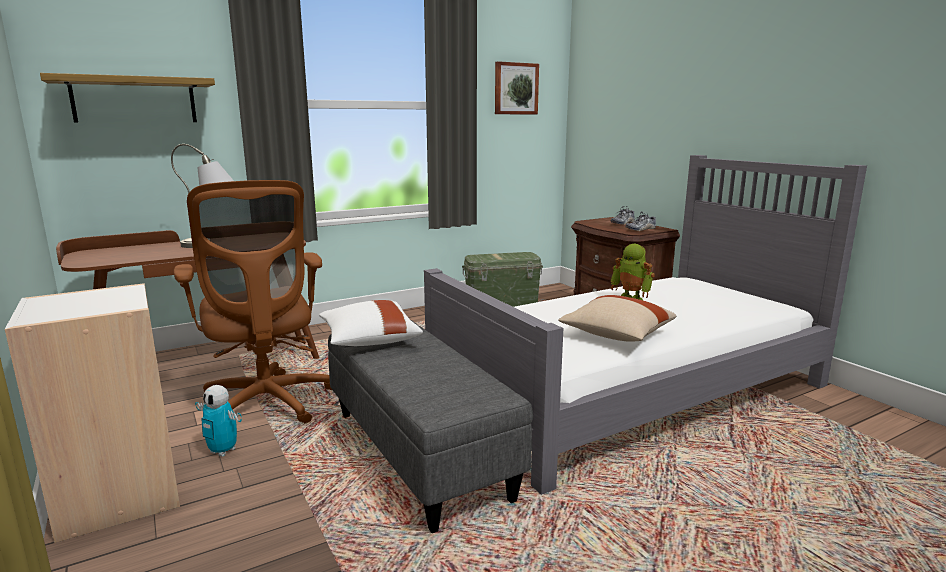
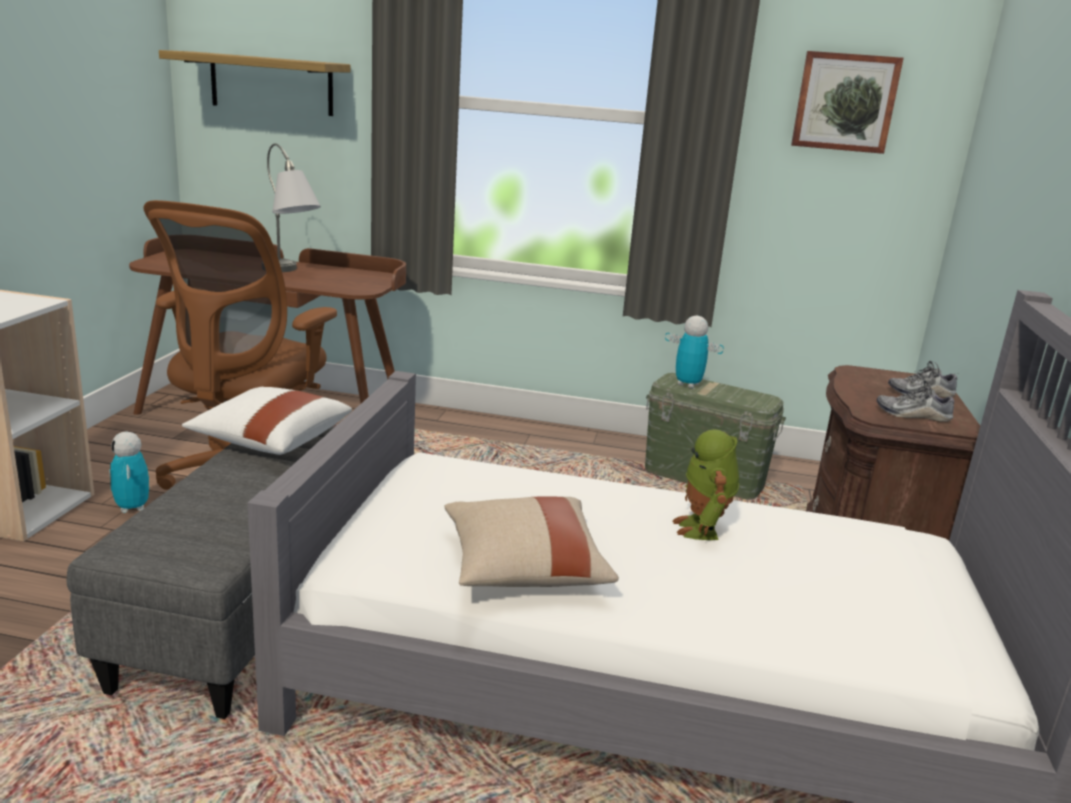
camera: 40 degrees right, 5 degrees up
none -> toy robot [665,315,724,388]

